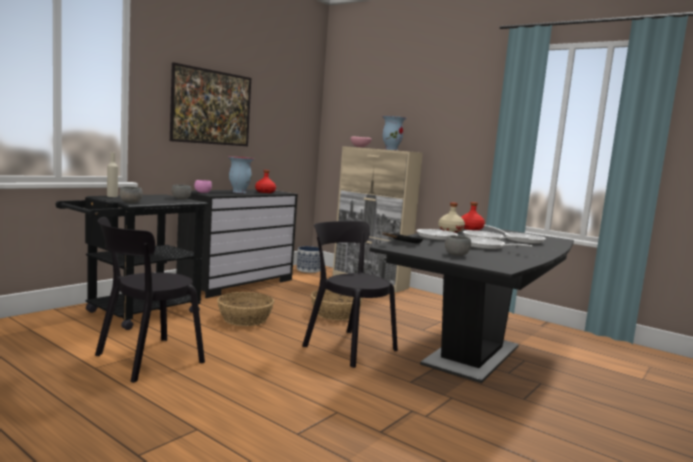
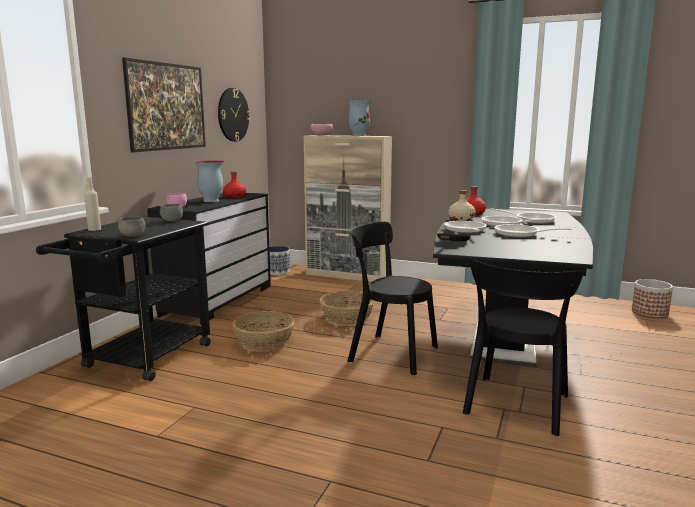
camera: 15 degrees left, 5 degrees up
black chair [95,217,205,383] -> black chair moved to [463,258,583,436]
grey bowl [445,235,471,256] -> none
none -> wall clock [218,88,251,142]
none -> planter [632,279,673,318]

